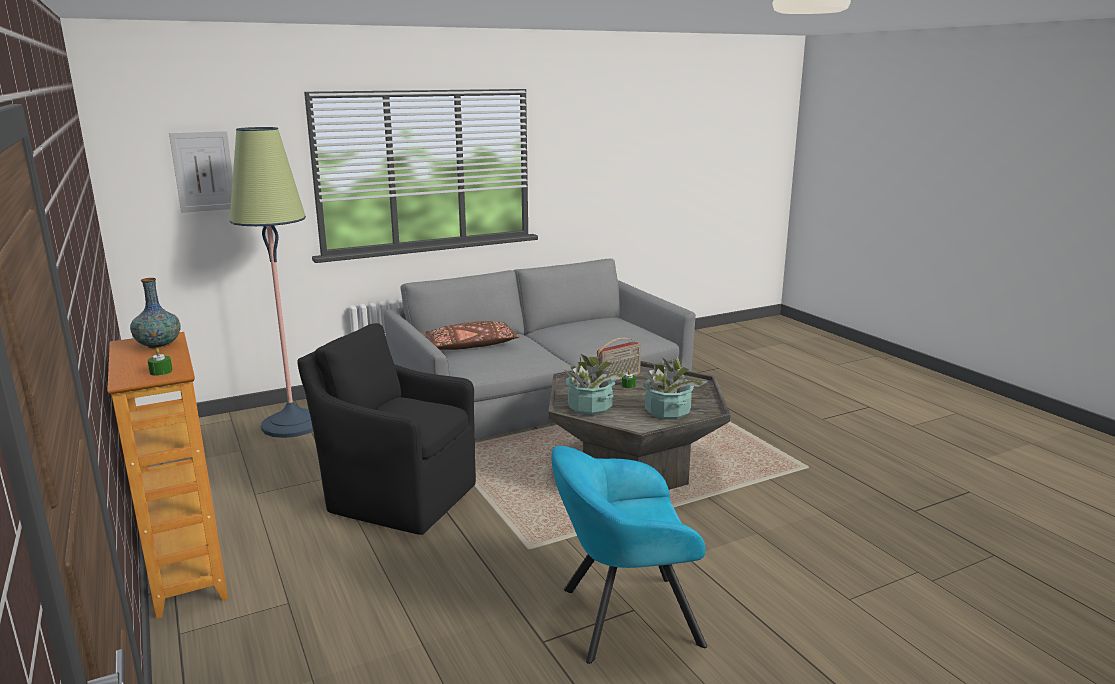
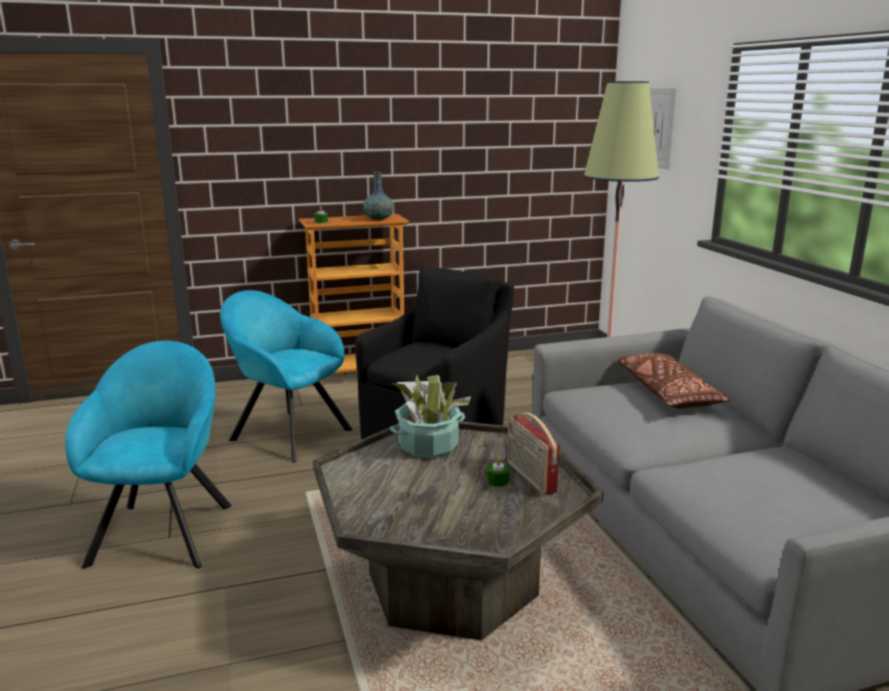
camera: 100 degrees right, 0 degrees up
potted plant [641,357,708,419] -> none
none -> turquoise armchair [220,290,353,463]

